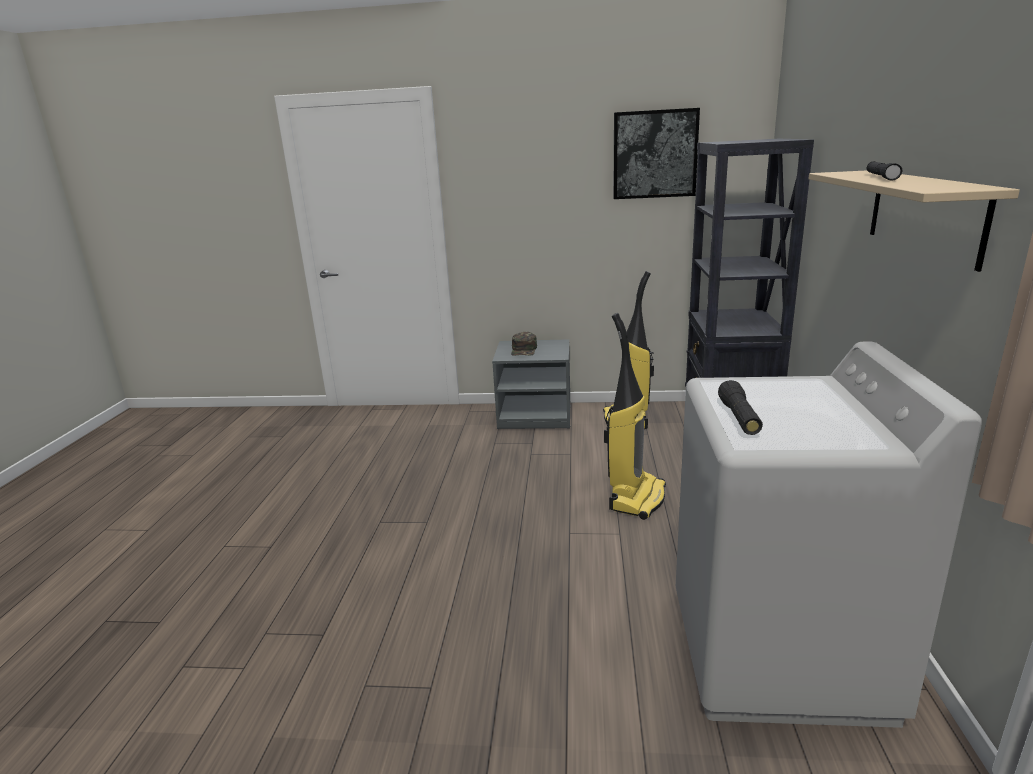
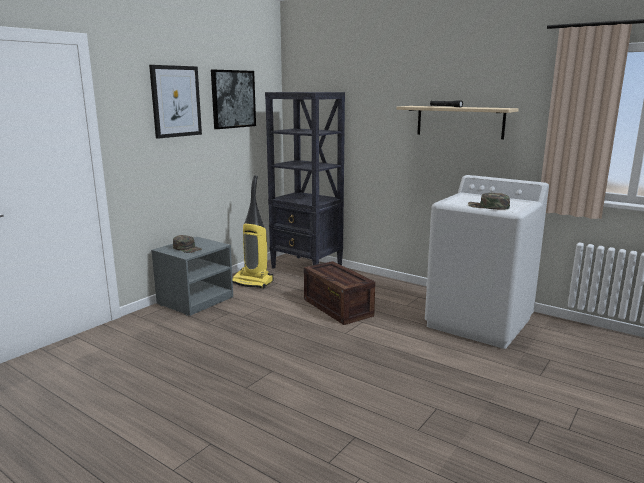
camera: 60 degrees left, 5 degrees down
vacuum cleaner [604,313,666,520] -> crate [304,261,375,325]
black flashlight [718,380,763,435] -> green cap [468,193,510,210]
none -> picture [149,65,202,139]

